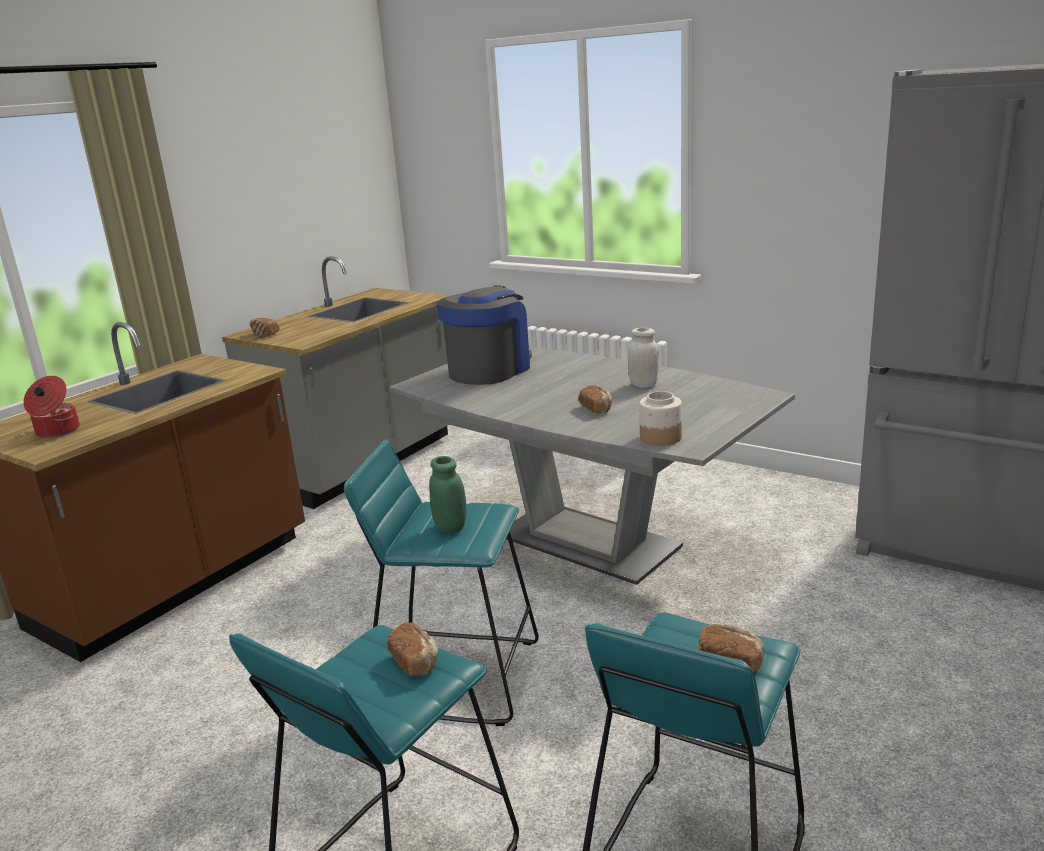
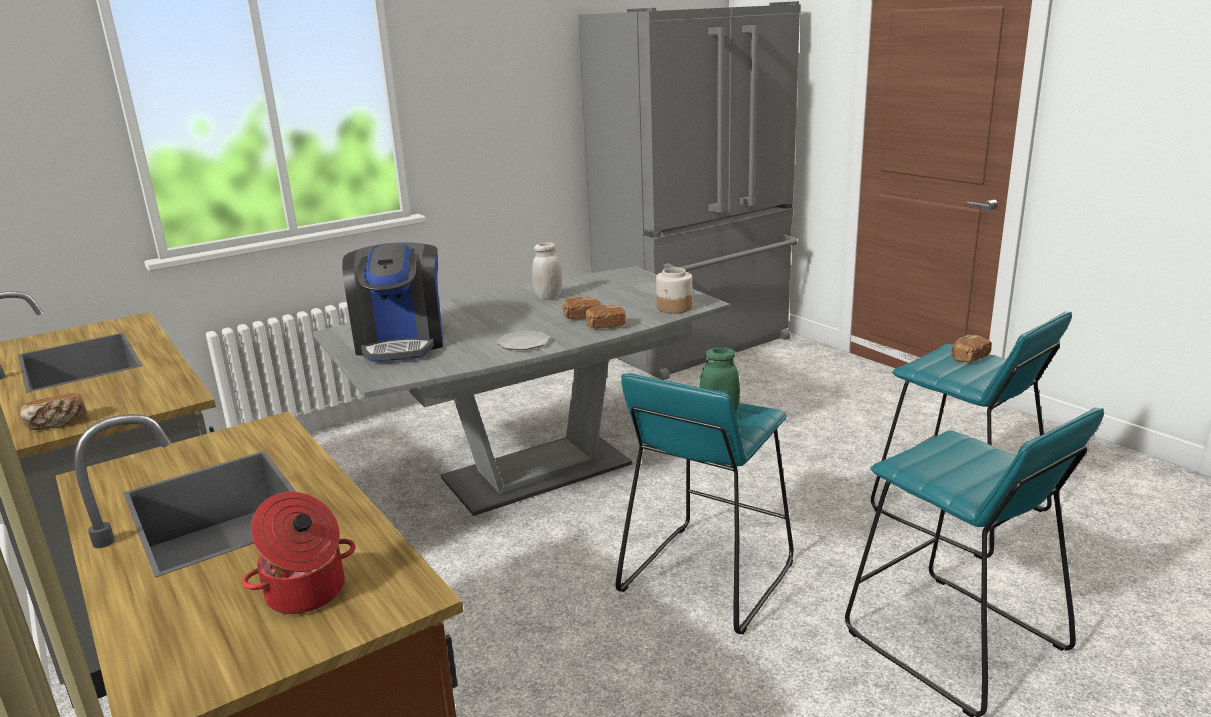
camera: 70 degrees left, 0 degrees up
bread [387,622,438,676] -> bread moved to [586,305,626,329]
coffee machine [437,285,532,385] -> coffee machine turned 150 degrees counterclockwise [342,243,443,362]
none -> plate [497,331,550,350]

